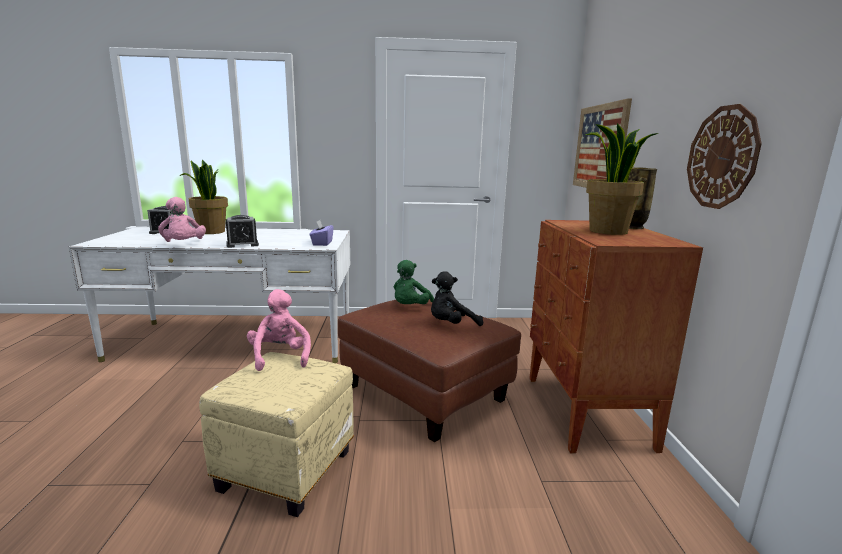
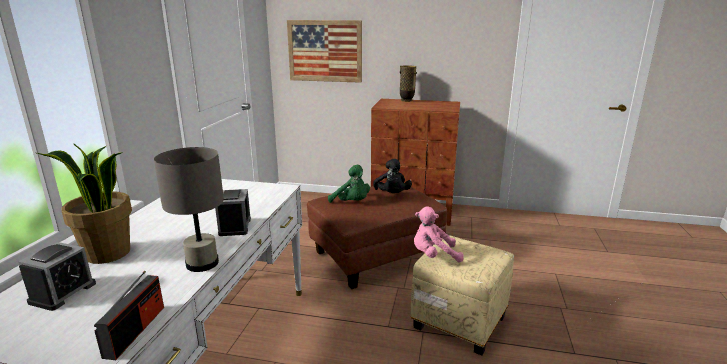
camera: 75 degrees left, 5 degrees up
pink plush toy [158,197,206,242] -> grey table lamp [154,147,224,272]
purple tissue box [310,220,333,246] -> none
potted plant [585,123,658,235] -> none
wall clock [687,104,762,209] -> none
none -> radio [94,271,164,360]

